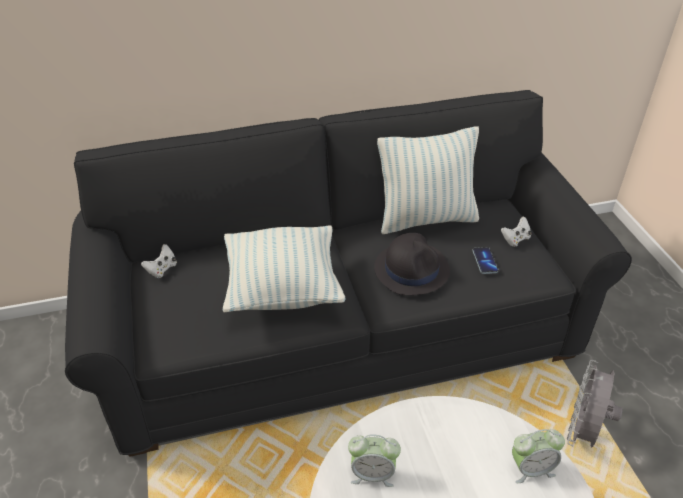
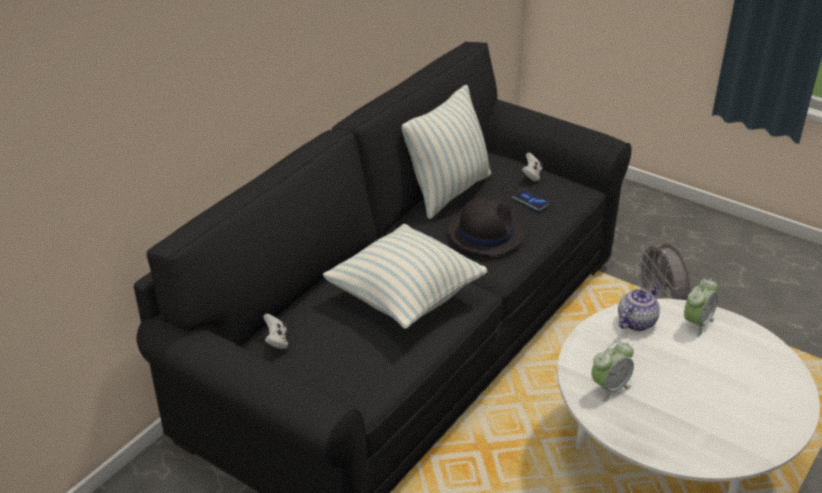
camera: 40 degrees left, 5 degrees down
none -> teapot [618,284,660,331]

